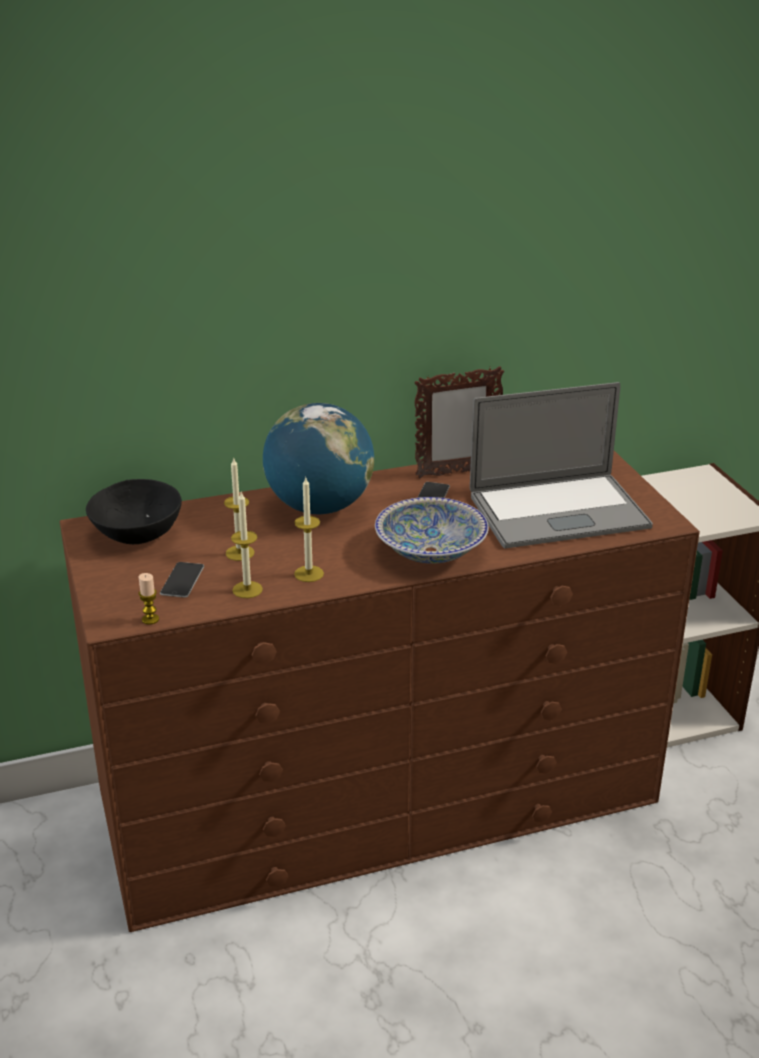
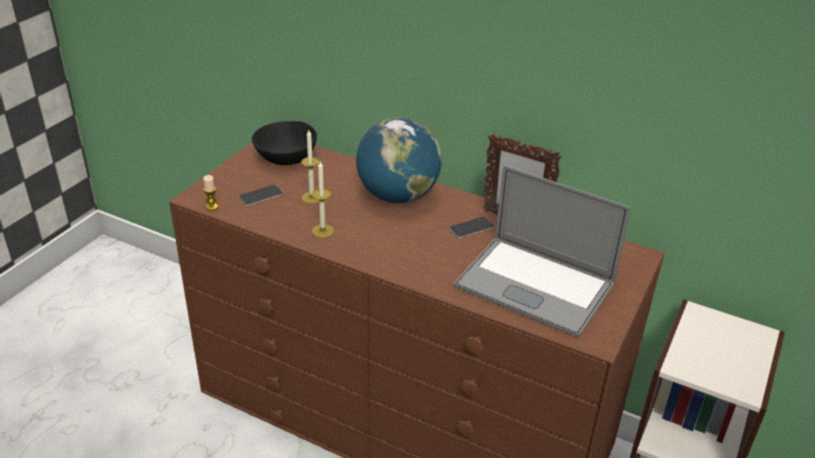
camera: 45 degrees right, 5 degrees up
candle [231,492,263,598] -> none
bowl [375,497,489,564] -> none

